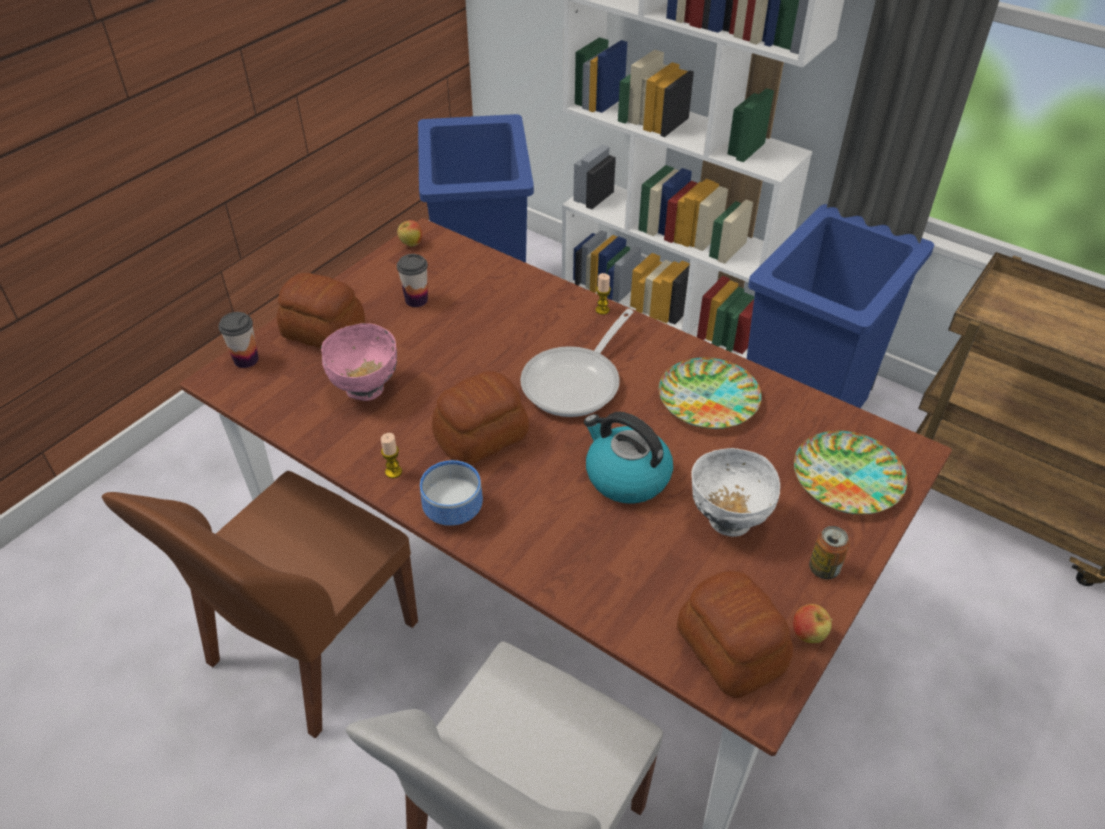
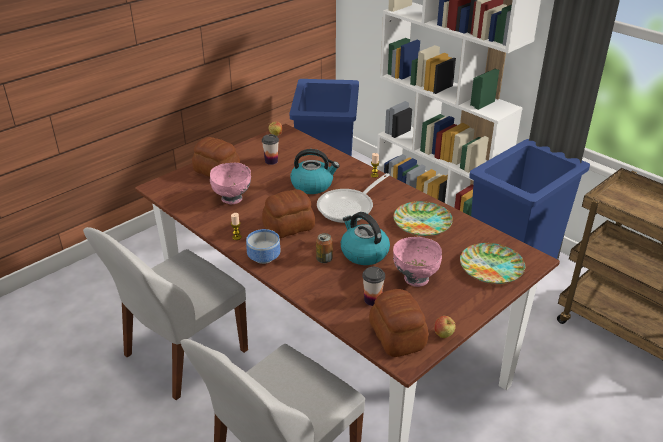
camera: 10 degrees right, 10 degrees down
brown chair [102,471,418,738] -> white chair [83,227,248,400]
cup [218,312,259,368] -> cup moved to [362,267,385,306]
white bowl [691,448,780,537] -> pink bowl [393,237,442,287]
can [809,526,850,579] -> can moved to [316,233,333,263]
none -> kettle [290,149,340,194]

